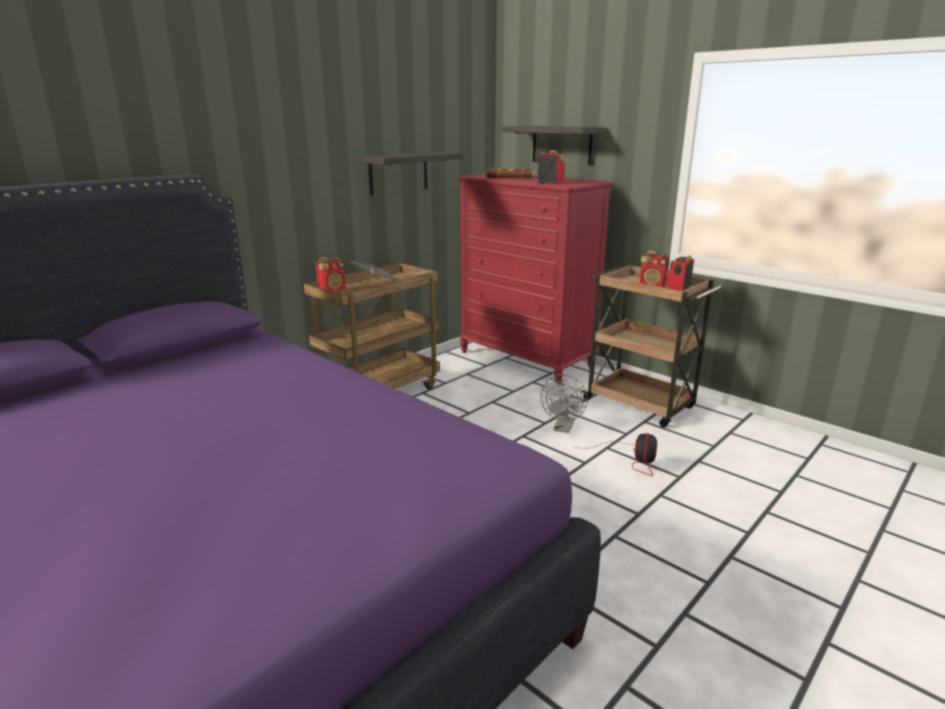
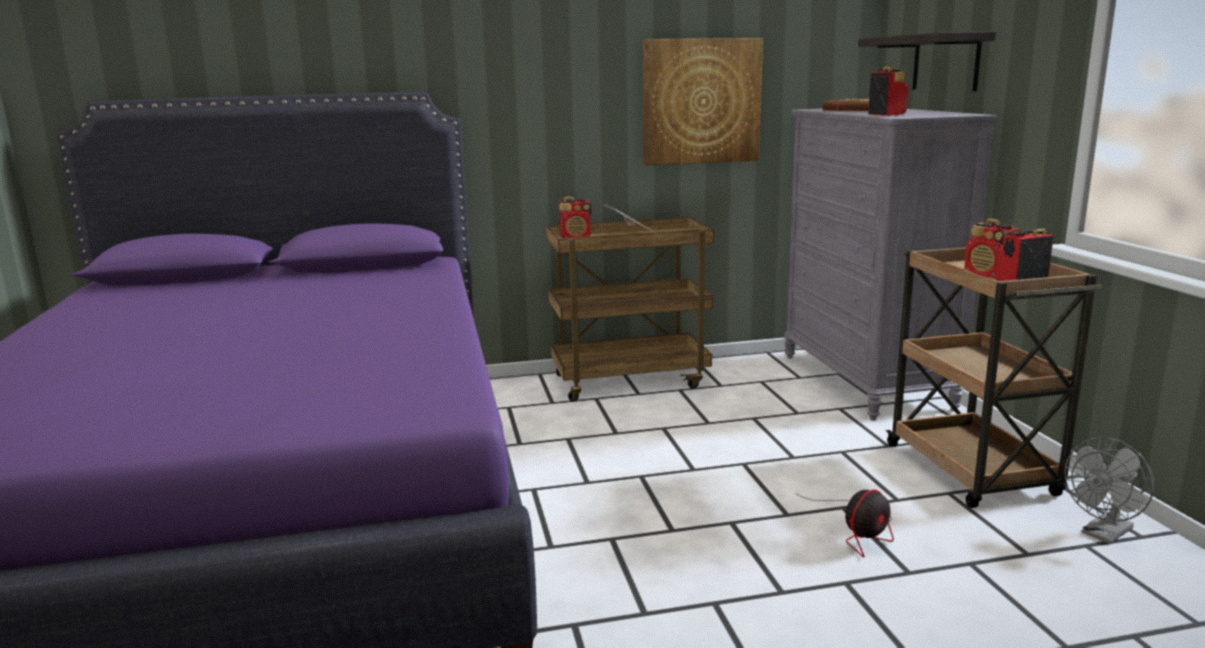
camera: 35 degrees right, 5 degrees down
shelf [356,152,463,195] -> picture [643,38,763,165]
red dresser [457,174,613,384] -> grey dresser [784,109,998,420]
grey fan [541,375,588,433] -> grey fan moved to [1064,437,1154,544]

